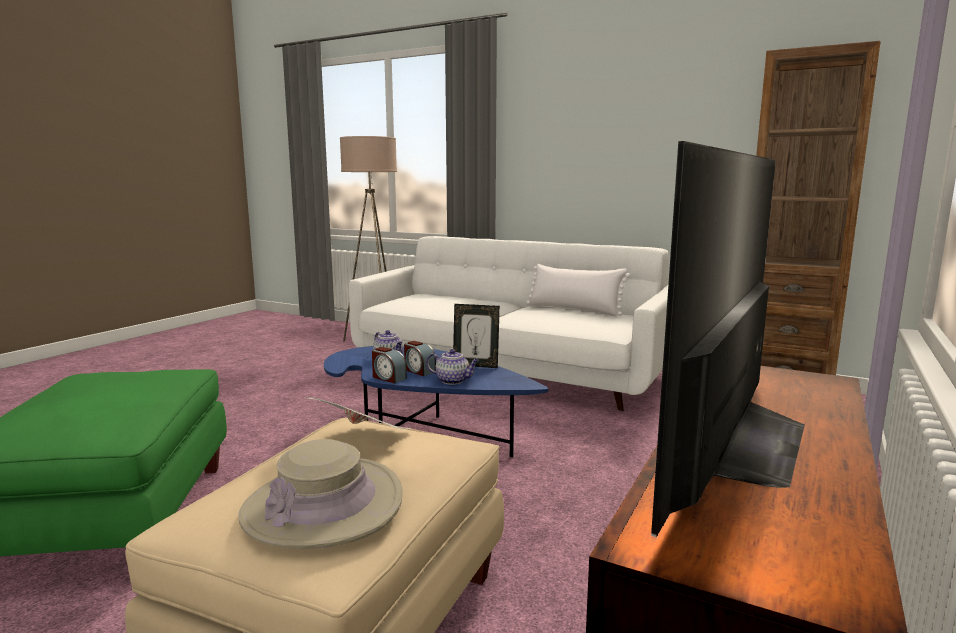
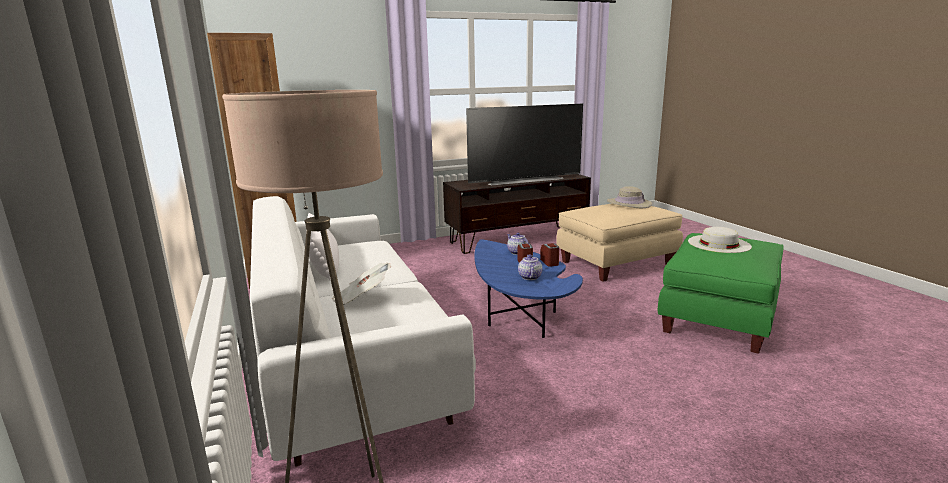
camera: 140 degrees left, 5 degrees up
newspaper [301,397,412,430] -> newspaper moved to [332,263,391,305]
picture frame [453,304,500,368] -> none
none -> white hat [688,227,752,253]

